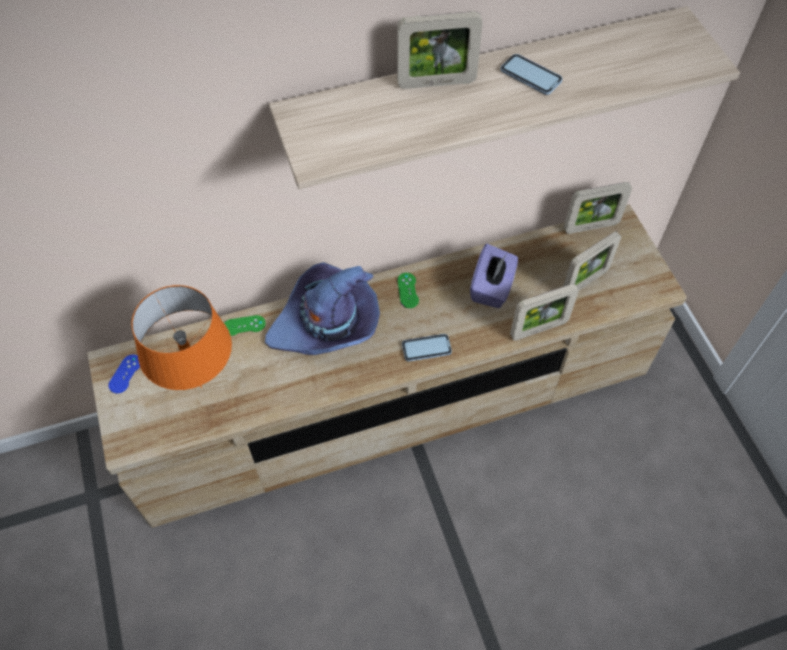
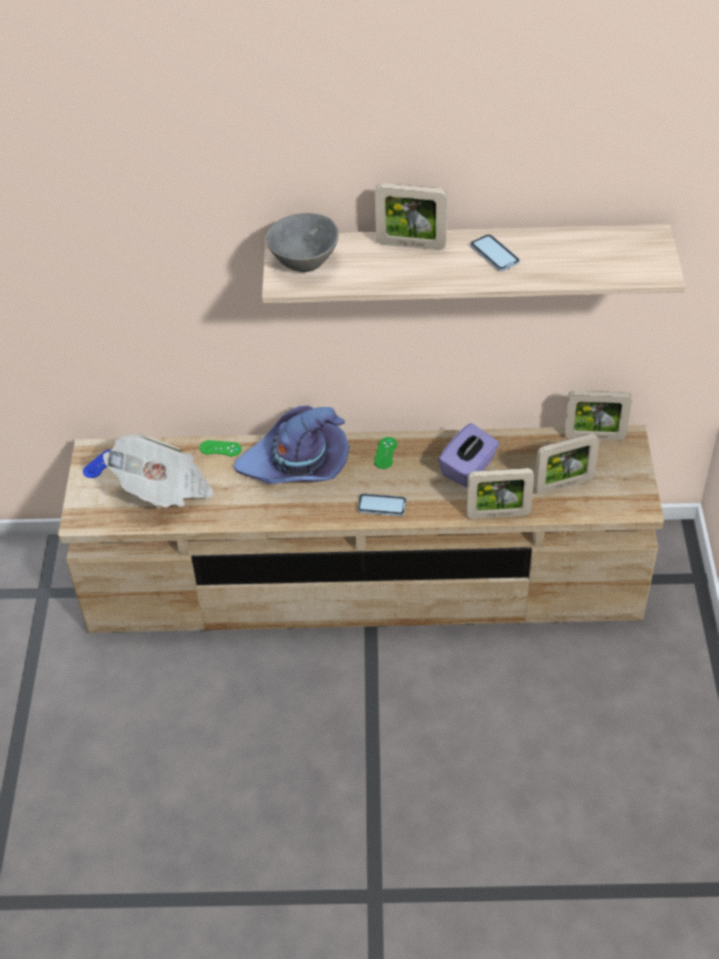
camera: 20 degrees right, 10 degrees down
orange table lamp [131,285,232,390] -> newspaper [103,433,214,508]
none -> grey bowl [266,213,339,272]

